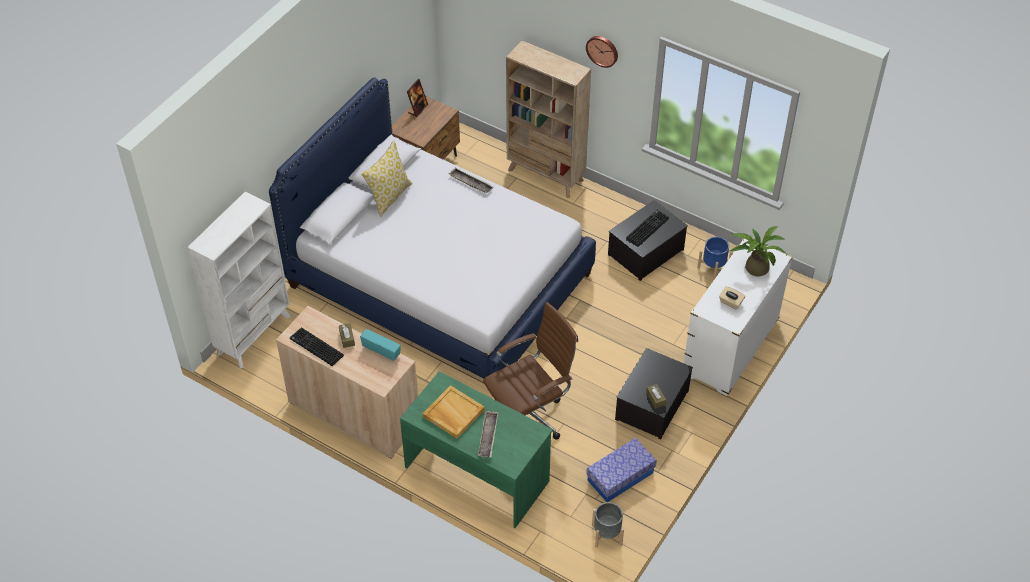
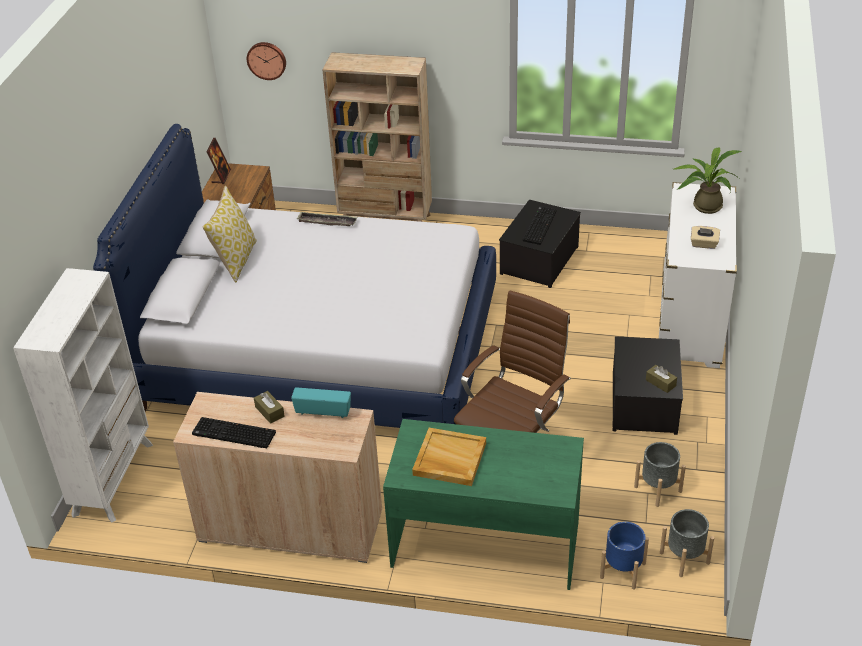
camera: 20 degrees left, 10 degrees down
tray [478,411,498,458] -> none
wall clock [586,36,618,68] -> wall clock moved to [247,42,286,80]
storage box [586,438,657,502] -> grey planter [634,442,686,507]
blue planter [697,237,733,280] -> blue planter moved to [600,522,649,590]

